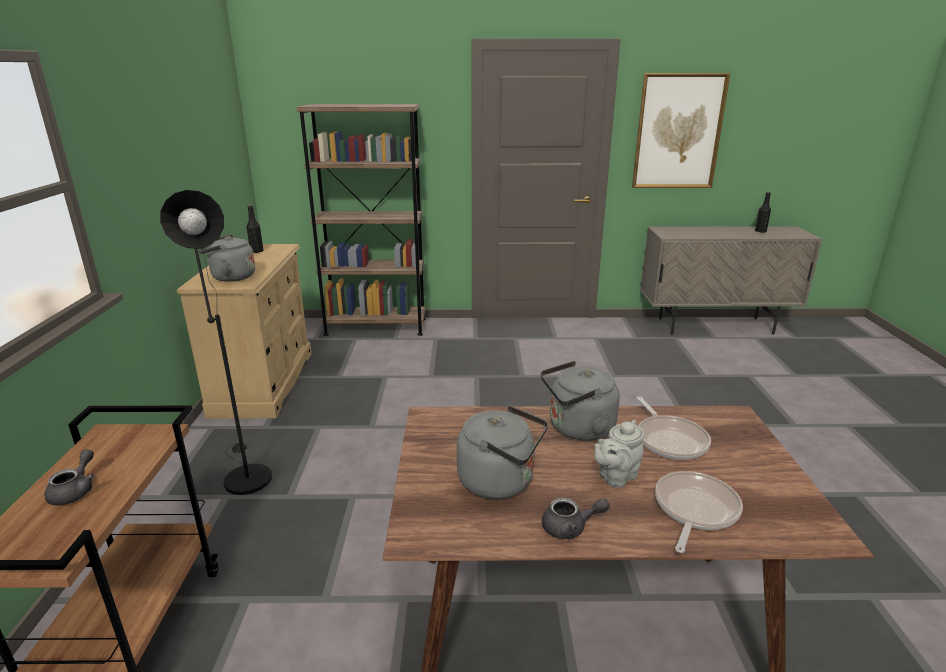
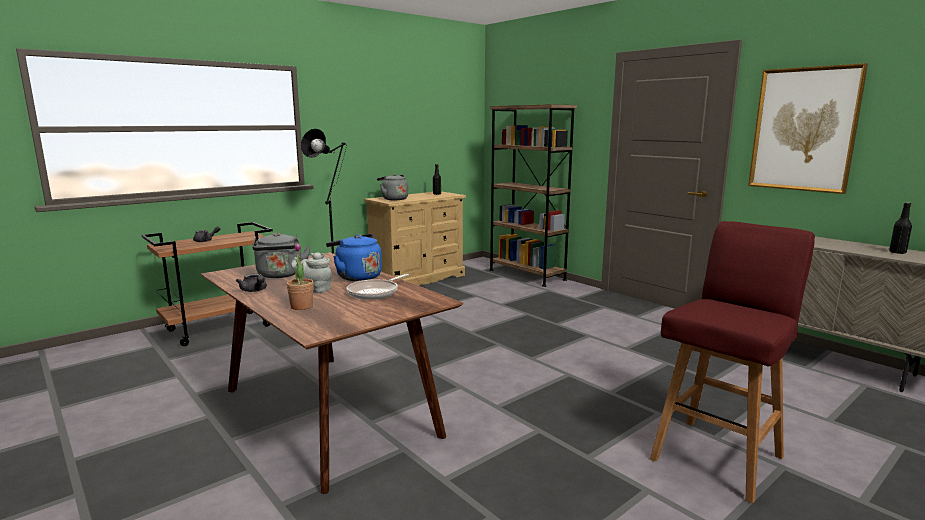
camera: 50 degrees right, 10 degrees down
grey kettle [541,361,620,441] -> blue kettle [326,234,382,281]
frying pan [655,471,743,553] -> potted plant [287,243,314,310]
none -> red stool [650,221,815,503]

